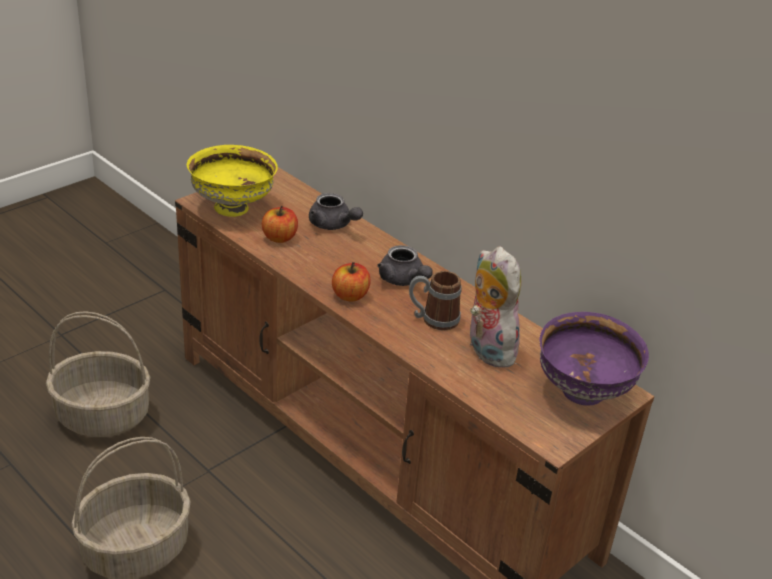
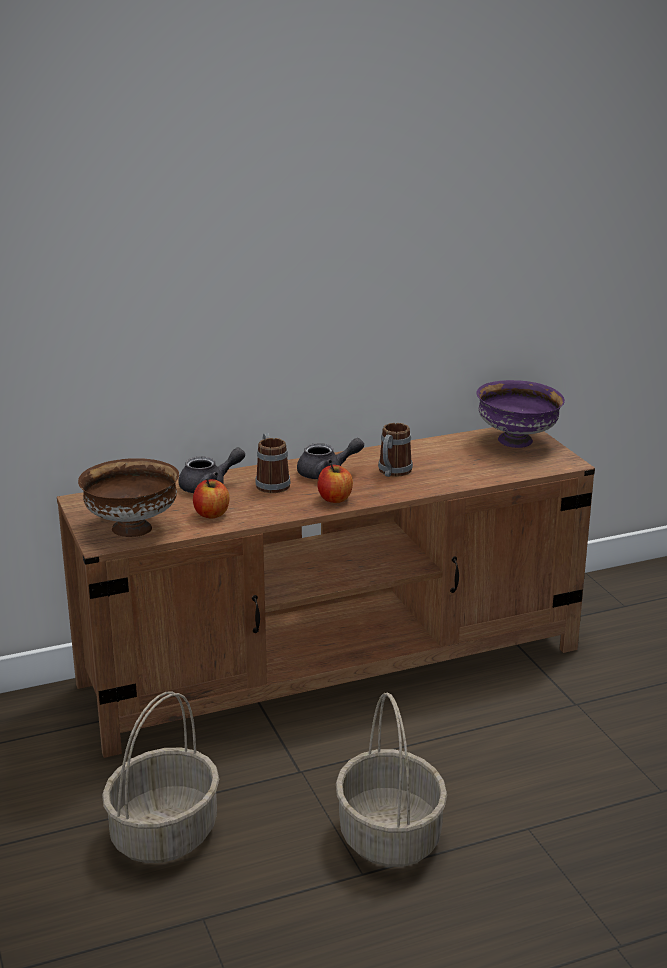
camera: 65 degrees left, 10 degrees down
yellow bowl [187,145,278,217] -> brown bowl [78,458,179,537]
plush toy [468,246,521,368] -> none
none -> mug [255,433,291,493]

